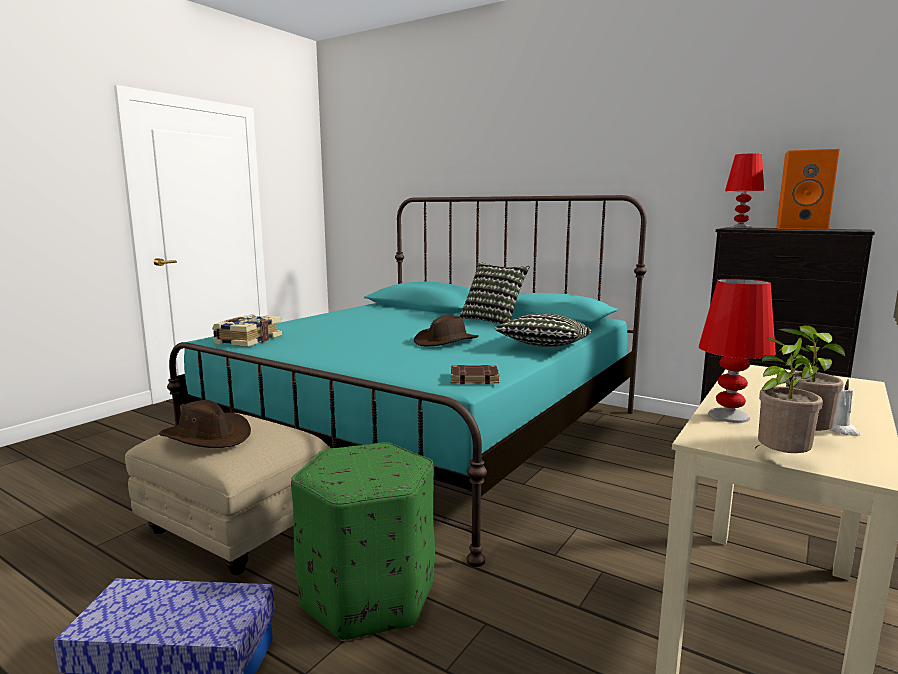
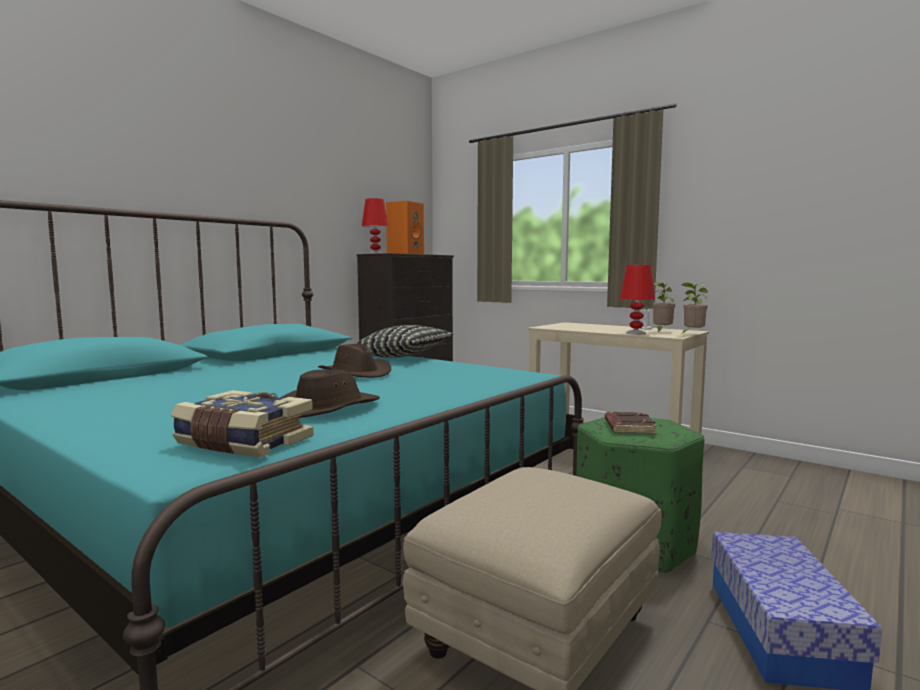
camera: 85 degrees left, 5 degrees down
brown hat [159,400,251,448] -> brown hat moved to [280,369,380,418]
brown book [451,365,499,384] -> brown book moved to [605,412,657,434]
pillow [460,262,530,324] -> none

